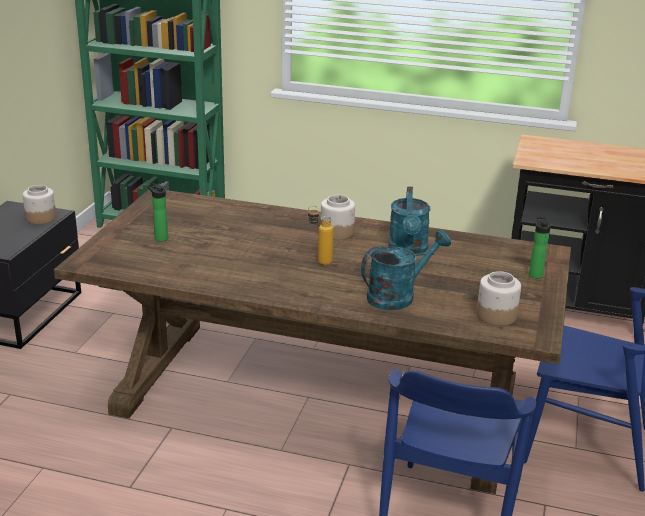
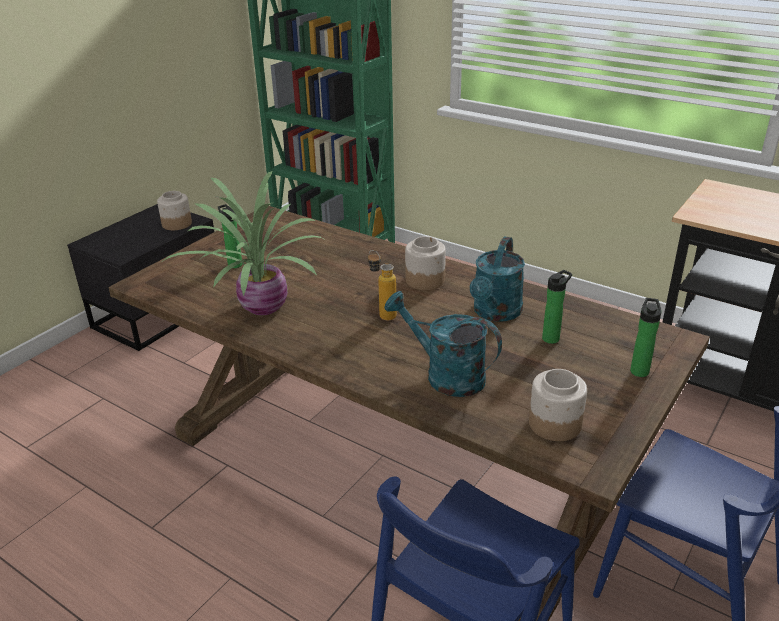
camera: 20 degrees right, 5 degrees up
turquoise watering can [361,230,451,310] -> turquoise watering can turned 135 degrees counterclockwise [384,291,502,397]
none -> potted plant [163,171,324,315]
none -> bottle [542,270,572,344]

